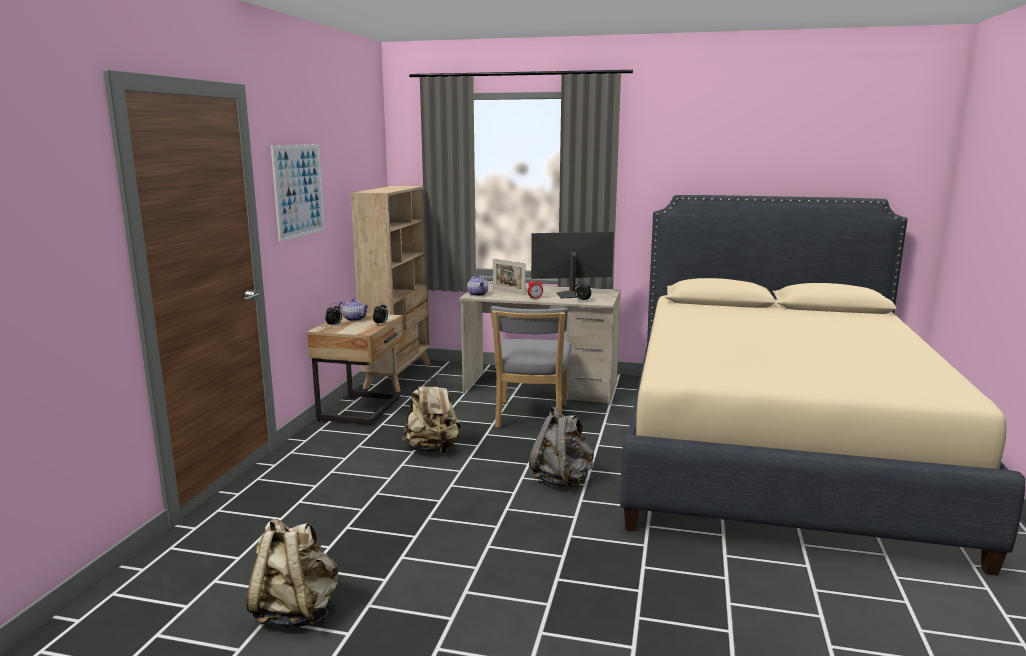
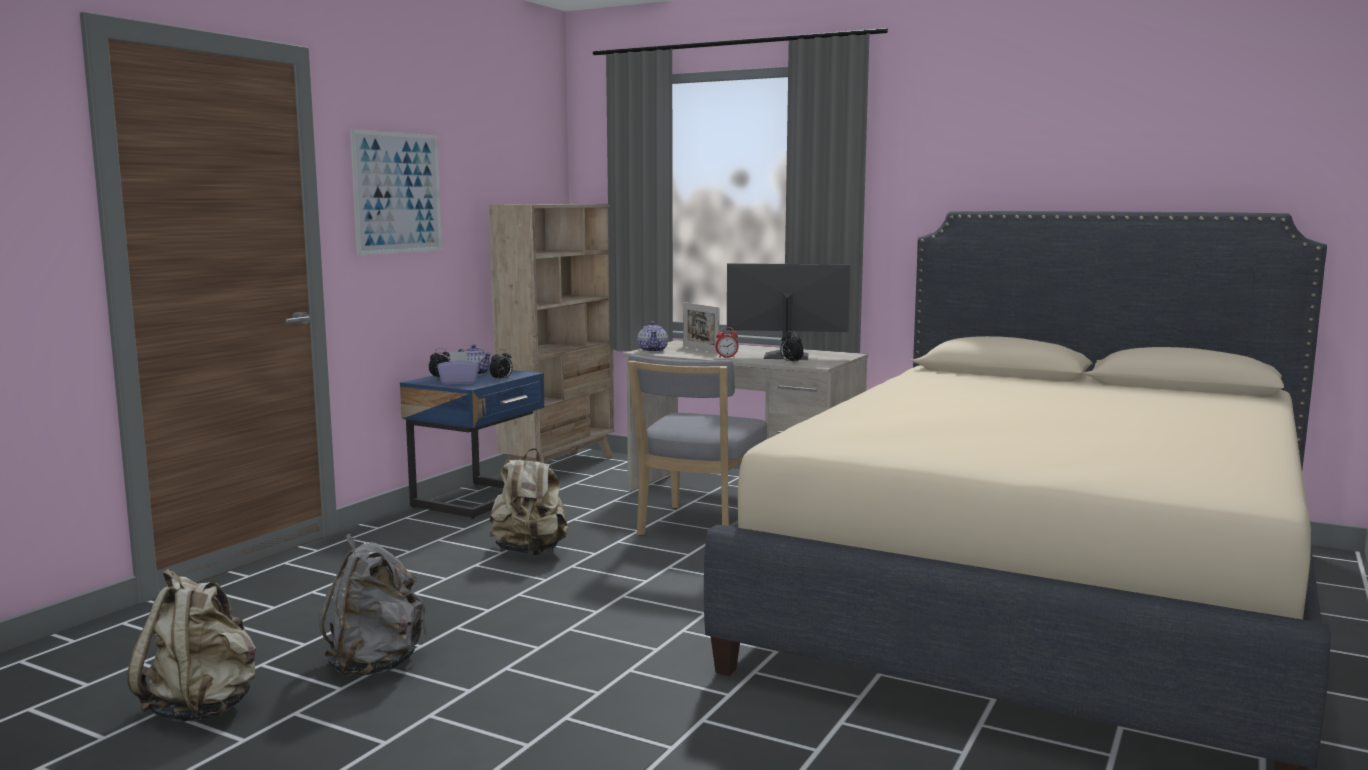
camera: 15 degrees right, 5 degrees down
beige nightstand [307,313,404,426] -> blue nightstand [400,369,544,519]
grey backpack [529,406,594,487] -> grey backpack moved to [319,534,427,676]
none -> purple tissue box [437,351,479,385]

